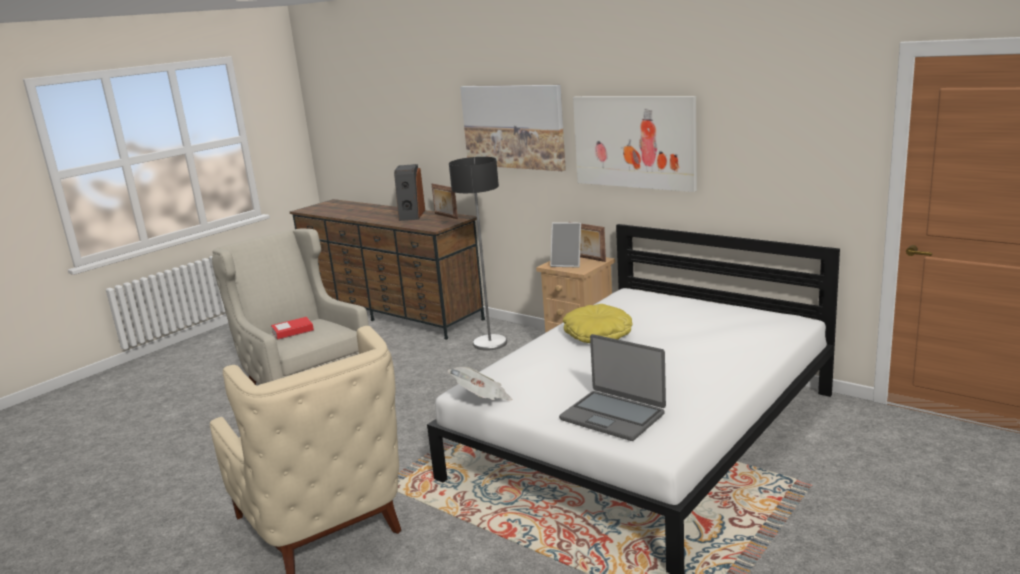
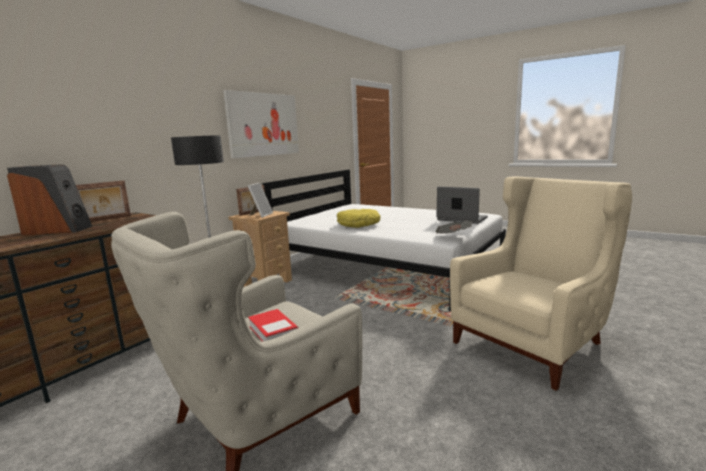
camera: 95 degrees left, 5 degrees down
picture [460,85,566,171] -> none
laptop [559,334,666,441] -> laptop turned 90 degrees counterclockwise [437,187,488,224]

